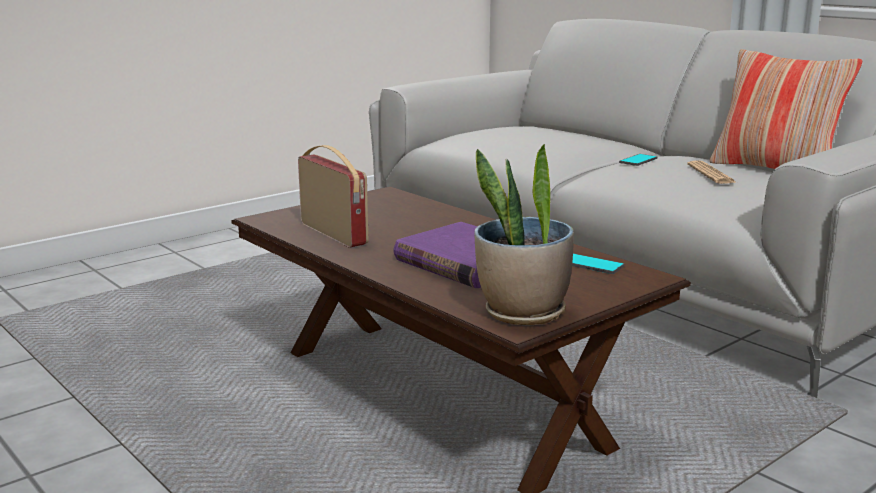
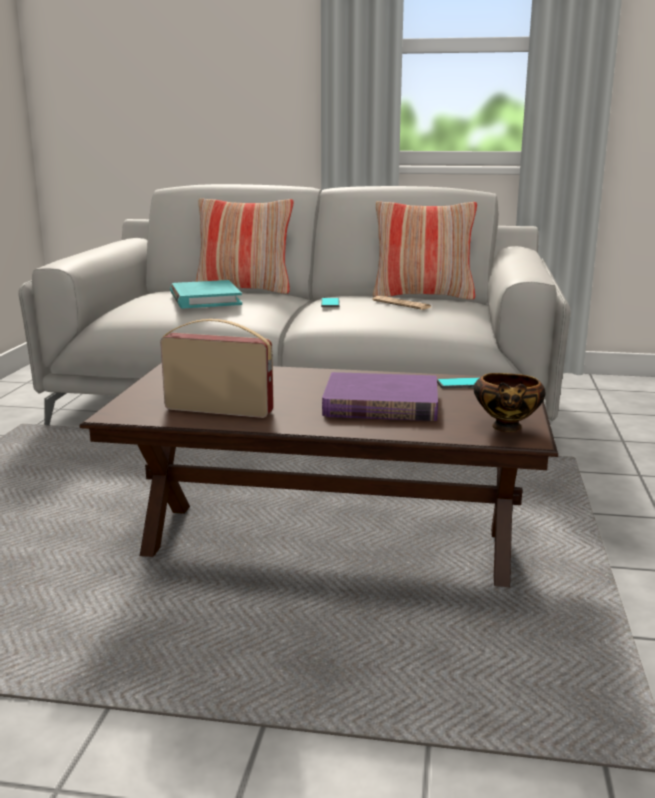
camera: 40 degrees left, 0 degrees up
potted plant [474,144,574,325] -> bowl [474,373,545,432]
none -> turquoise book [170,280,242,308]
none -> pillow [195,198,294,294]

